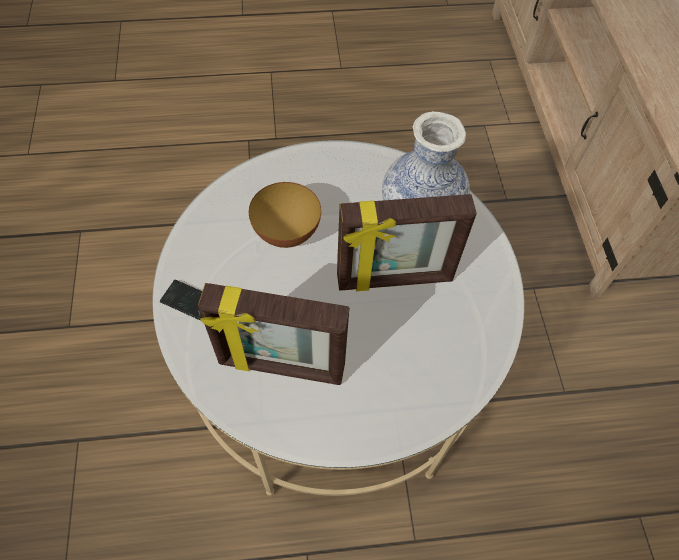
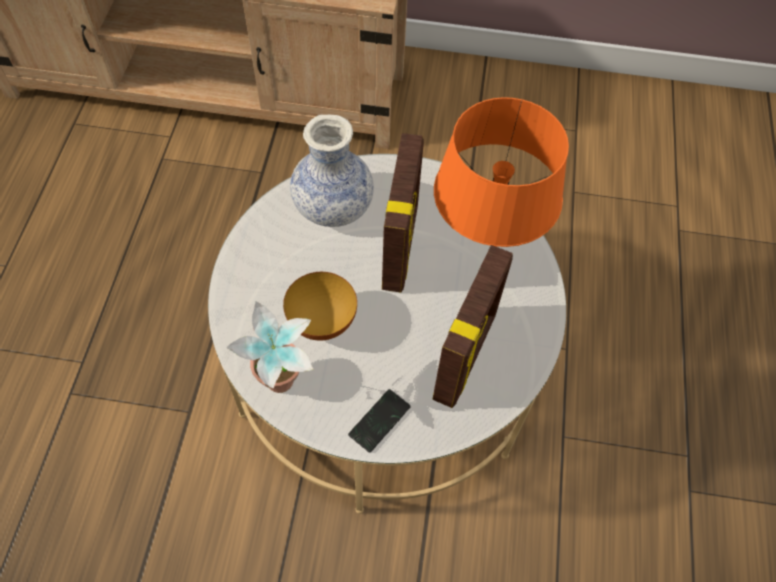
camera: 75 degrees left, 0 degrees up
none -> potted plant [226,301,314,393]
none -> orange table lamp [434,97,569,247]

